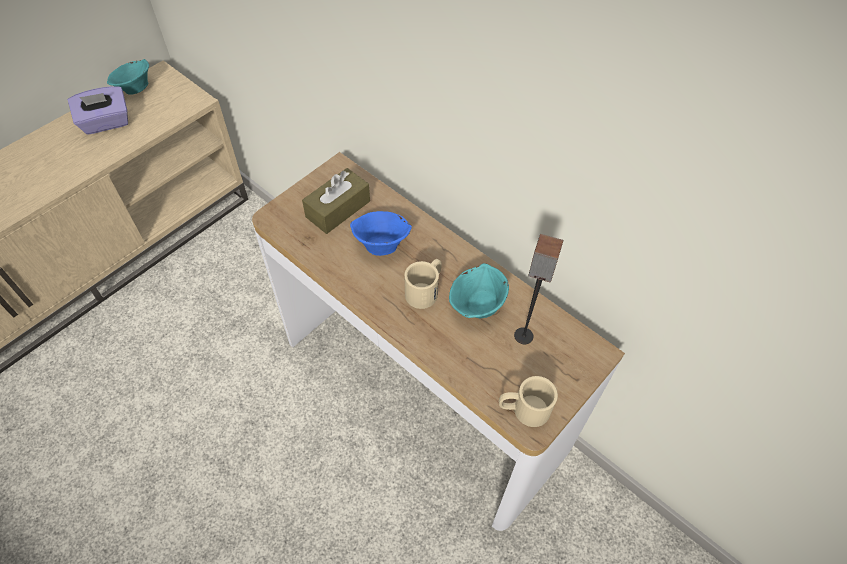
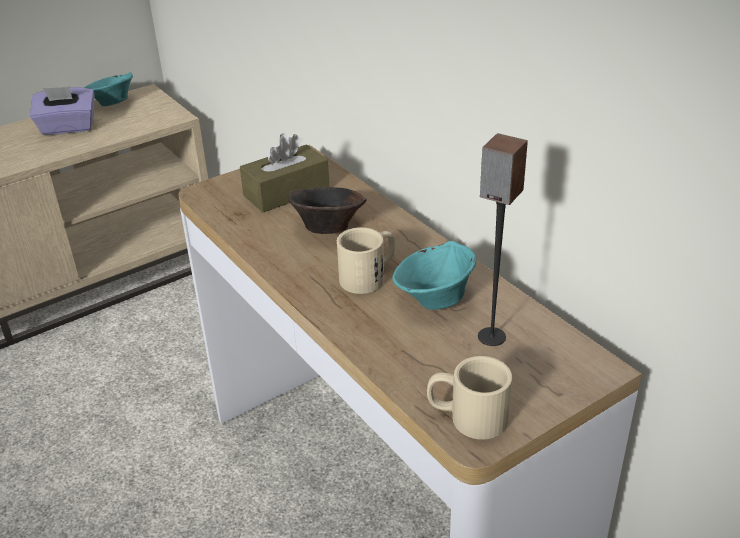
camera: 15 degrees right, 20 degrees down
blue bowl [350,211,412,256] -> brown bowl [288,187,367,234]

